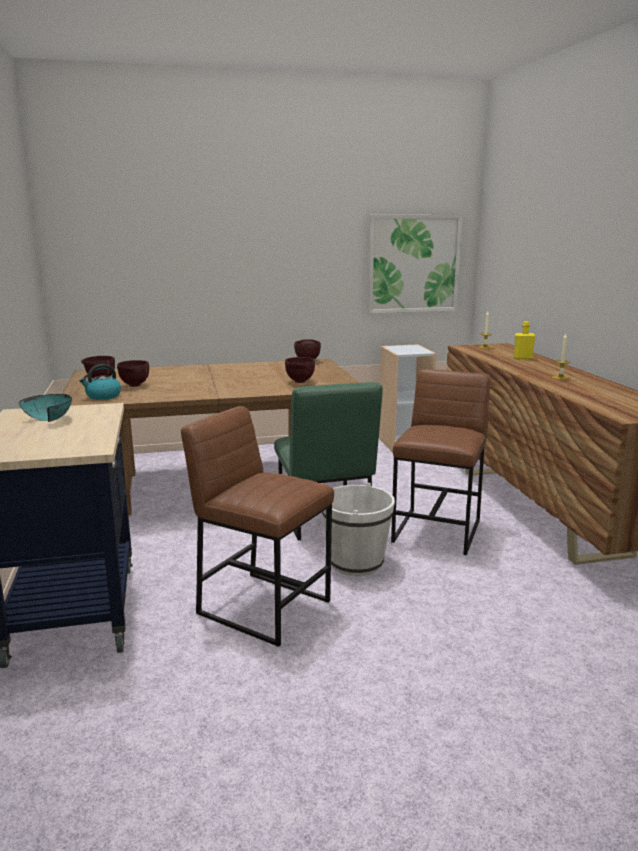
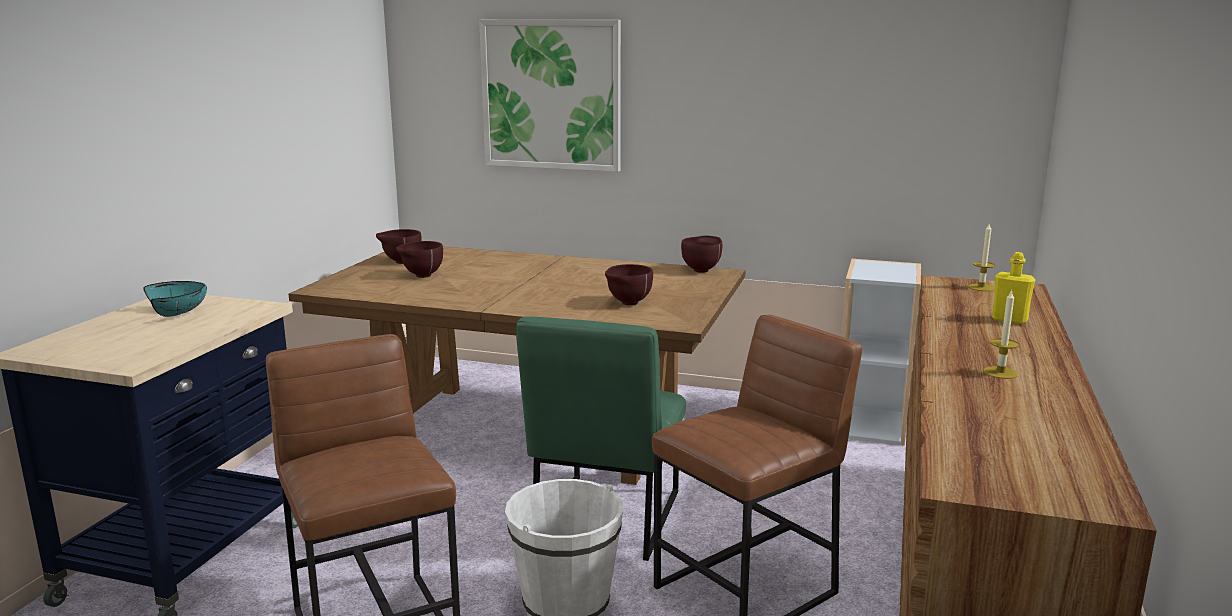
camera: 30 degrees right, 0 degrees up
kettle [79,364,121,400] -> none
picture [368,215,463,314] -> picture moved to [479,20,621,172]

